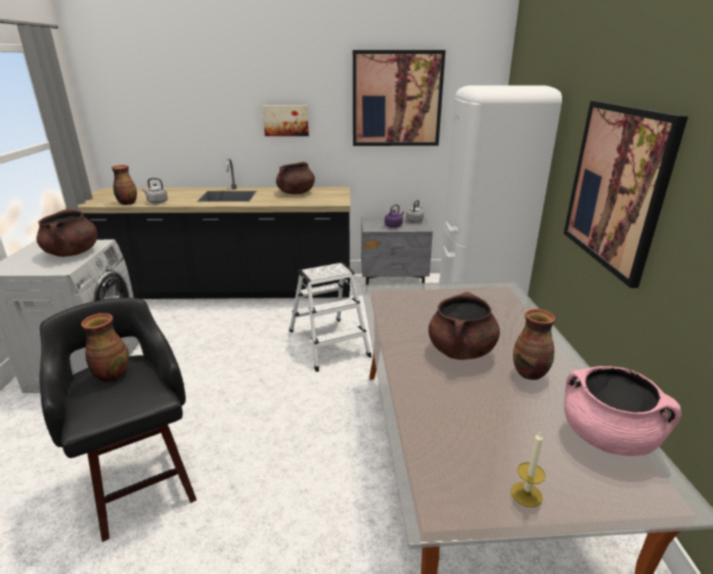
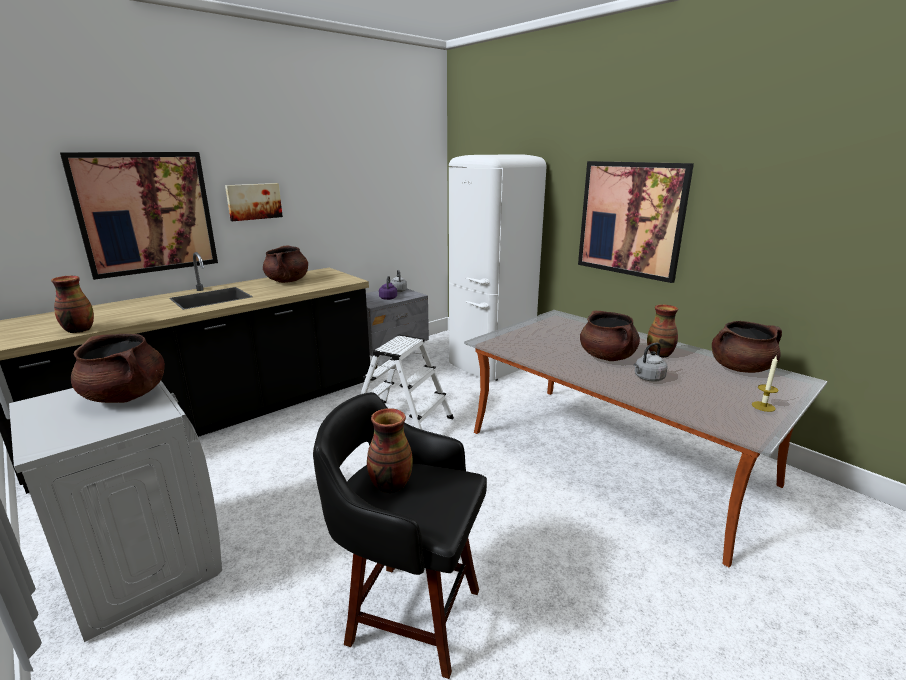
camera: 40 degrees left, 5 degrees down
grey kettle [142,178,168,204] -> grey kettle moved to [633,342,668,382]
picture [353,50,446,146] -> picture moved to [60,152,218,280]
pink cooking pot [564,366,681,456] -> brown cooking pot [712,321,782,373]

